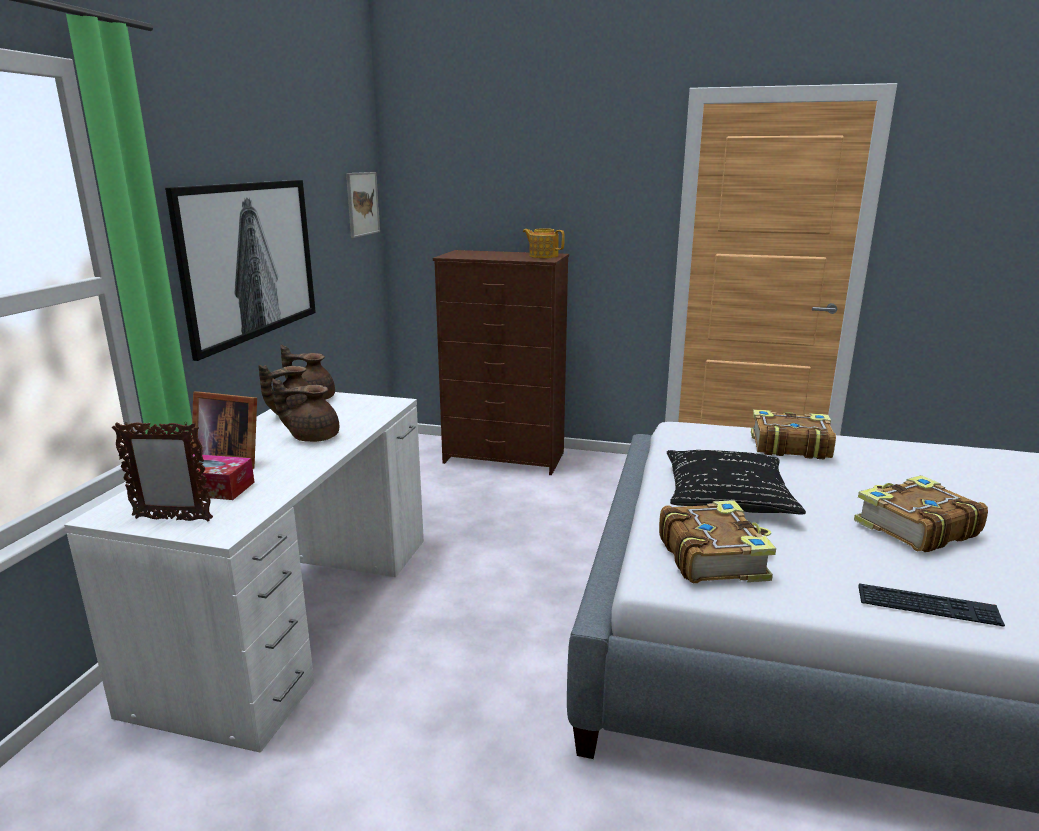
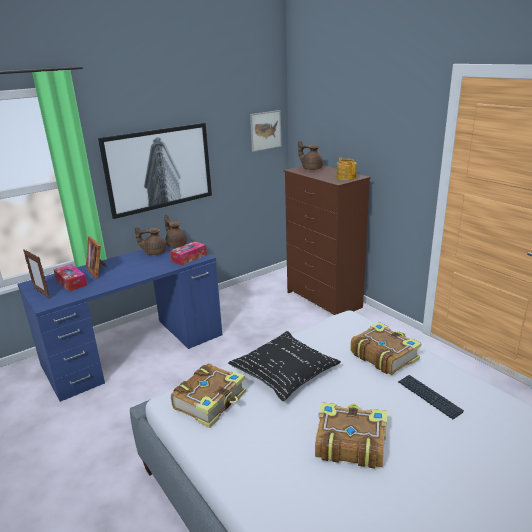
camera: 40 degrees right, 5 degrees up
white desk [64,392,424,753] -> blue desk [17,241,222,402]
brown teapot [272,379,339,442] -> brown teapot moved to [298,140,323,170]
keyboard [859,583,1005,626] -> keyboard moved to [398,375,464,419]
none -> tissue box [170,241,207,265]

